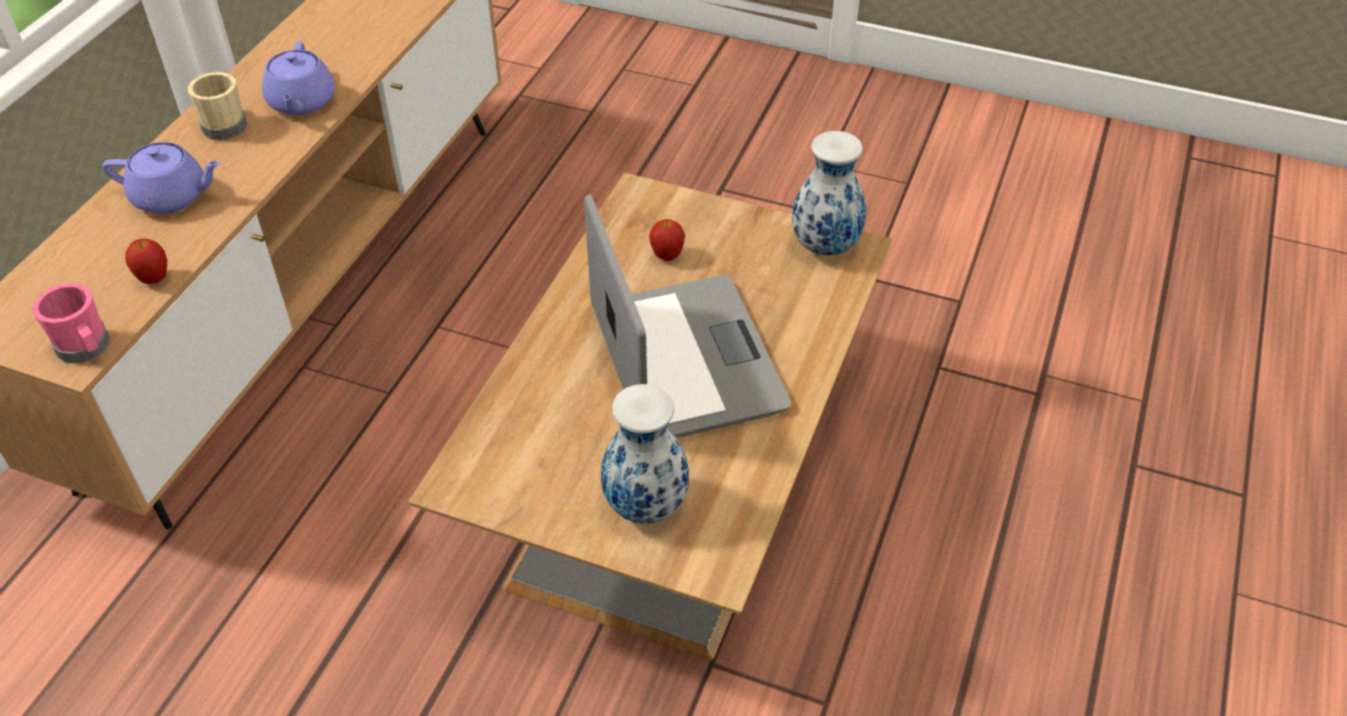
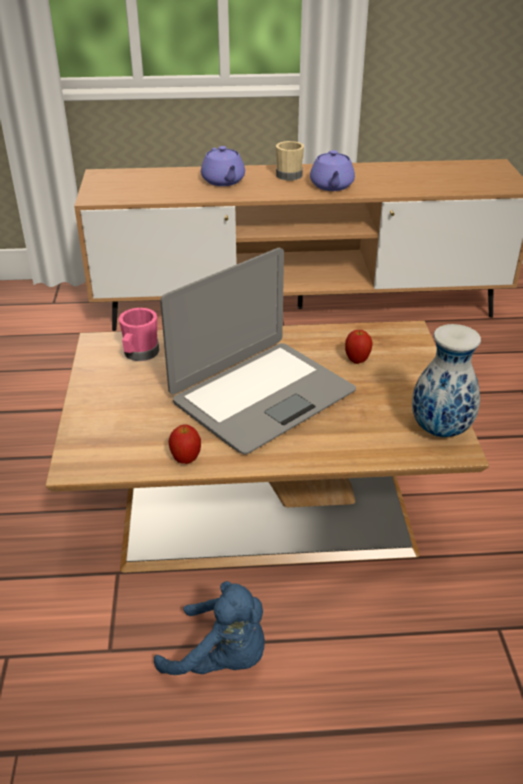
camera: 65 degrees right, 10 degrees down
pink mug [32,283,110,364] -> pink mug moved to [119,308,159,361]
apple [125,239,167,284] -> apple moved to [168,424,201,464]
purple teapot [262,42,335,115] -> purple teapot turned 60 degrees counterclockwise [310,150,355,191]
vase [601,384,689,524] -> none
none -> blue plush toy [154,581,265,675]

